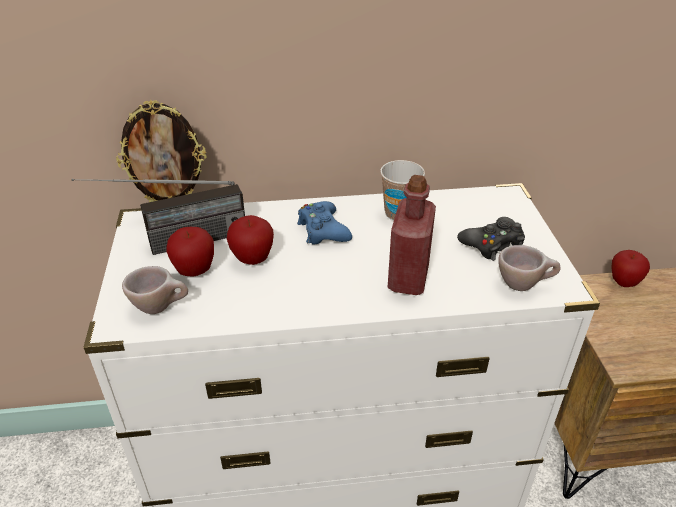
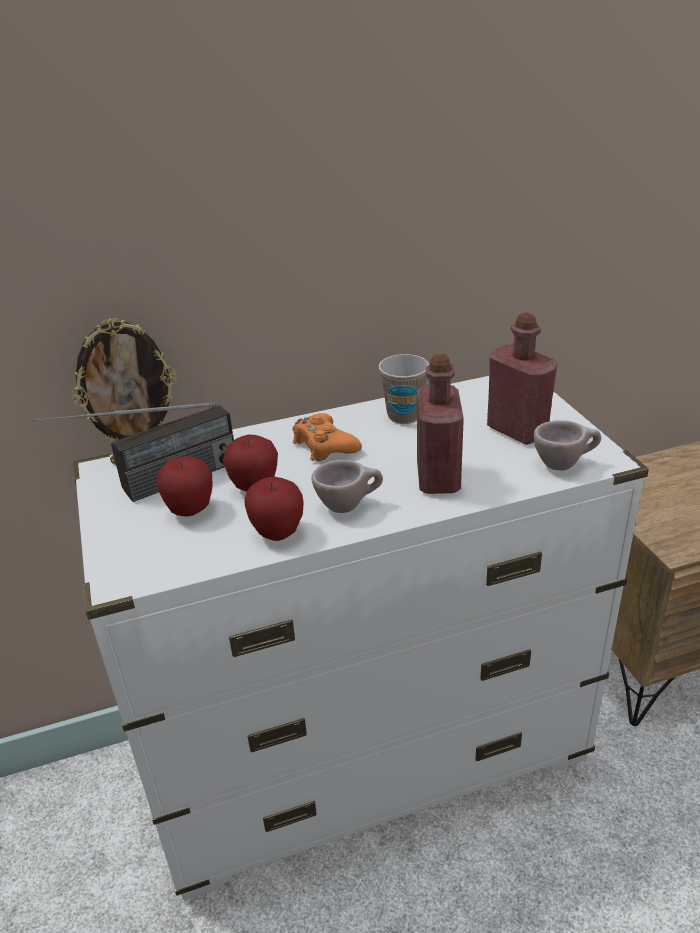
camera: 10 degrees left, 5 degrees down
beige cup [122,266,188,314] -> beige cup moved to [311,460,383,513]
blue game controller [297,201,352,245] -> orange game controller [293,413,362,462]
black game controller [457,217,525,261] -> red bottle [487,312,557,445]
apple [611,250,650,287] -> apple moved to [244,477,304,541]

